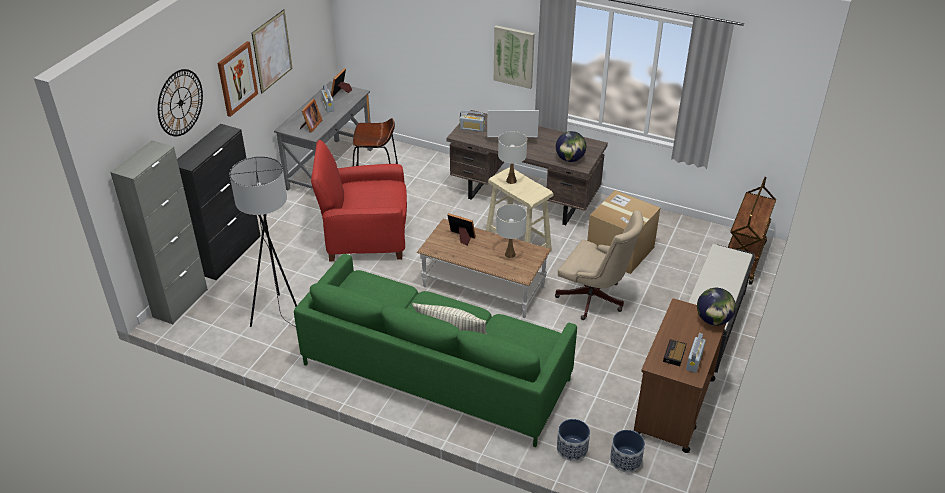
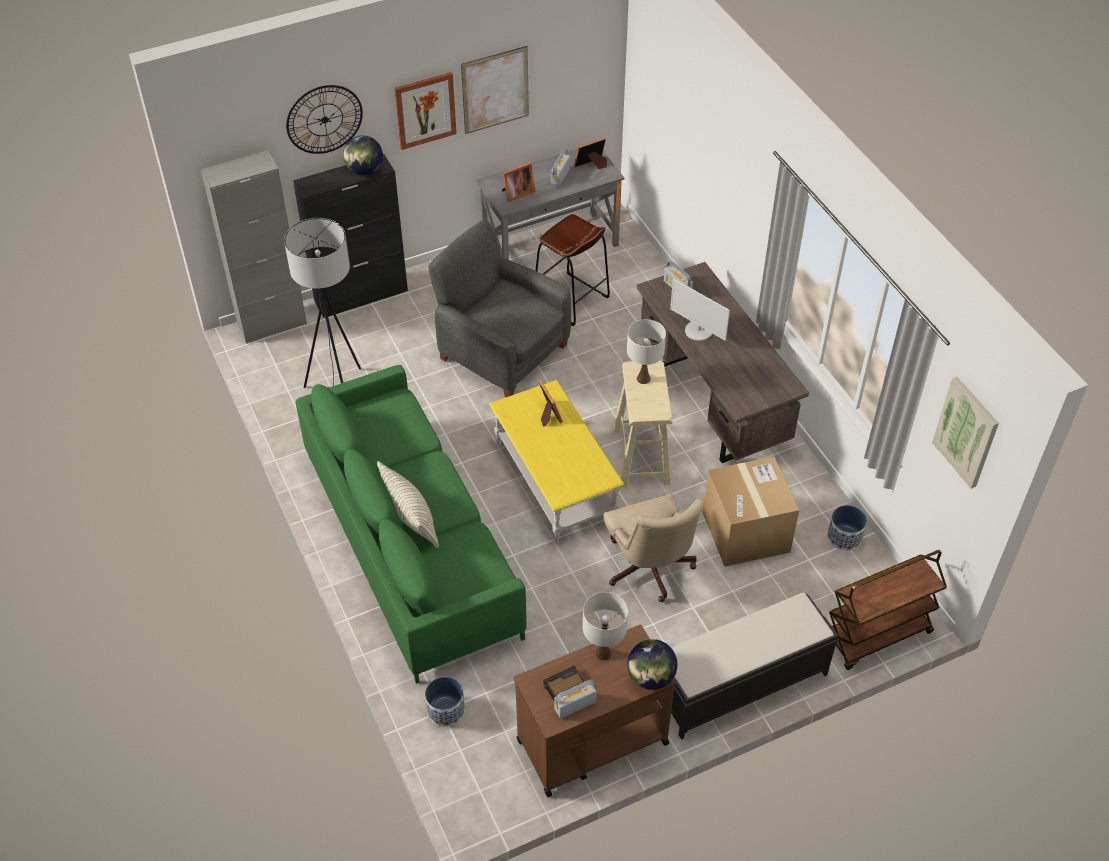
camera: 40 degrees right, 10 degrees up
red armchair [311,140,407,261] -> grey armchair [428,219,571,397]
brown coffee table [417,219,551,318] -> yellow coffee table [489,380,624,544]
picture [494,25,535,89] -> picture moved to [932,377,999,489]
white table lamp [496,204,527,258] -> white table lamp moved to [583,592,628,661]
globe [556,131,586,162] -> globe moved to [343,135,383,175]
planter [610,430,645,473] -> planter moved to [827,505,867,551]

